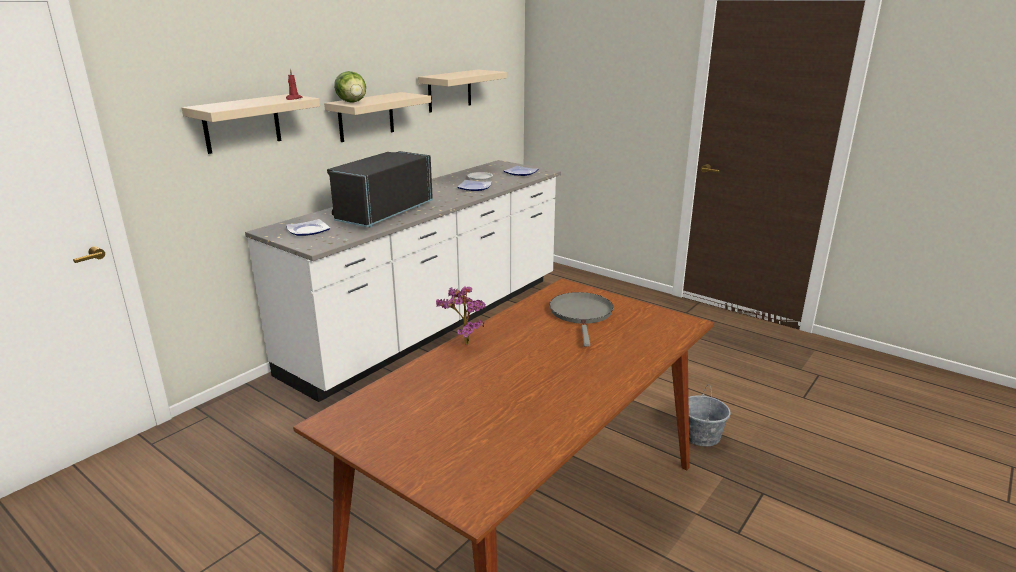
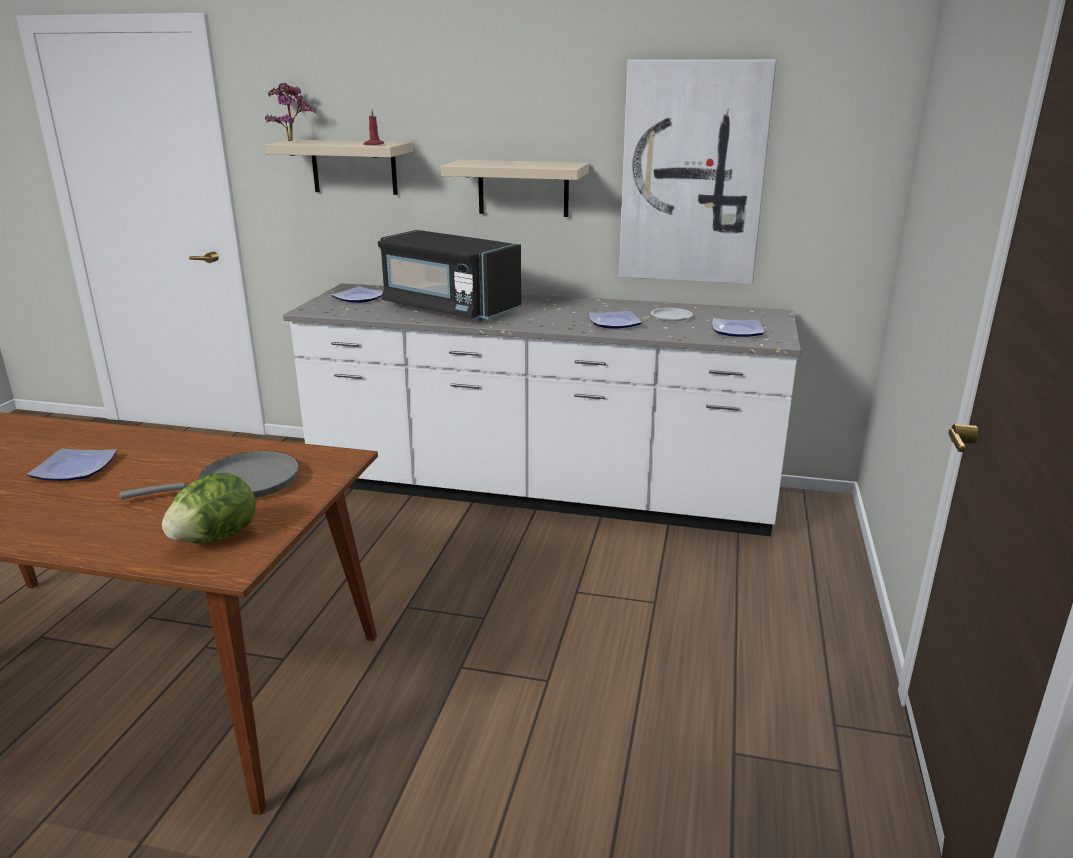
camera: 65 degrees right, 0 degrees up
black microwave [327,151,433,227] -> black microwave turned 150 degrees counterclockwise [378,230,521,321]
lettuce [334,71,366,103] -> lettuce moved to [162,473,256,544]
beige shelf [418,70,507,112] -> picture [619,59,776,284]
potted plant [436,286,486,345] -> potted plant moved to [265,83,316,141]
grey bucket [689,386,731,447] -> none
none -> plate [27,449,117,481]

